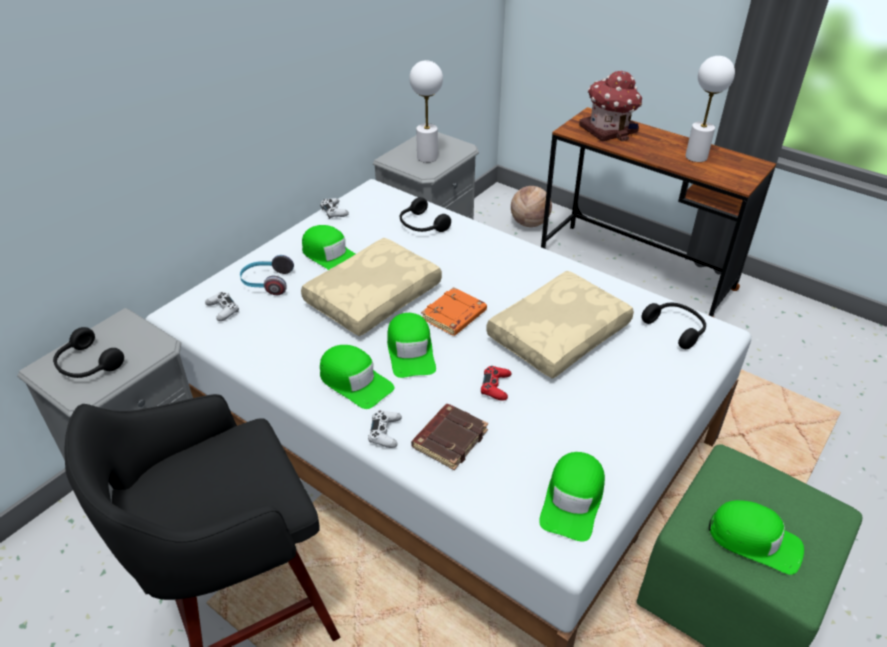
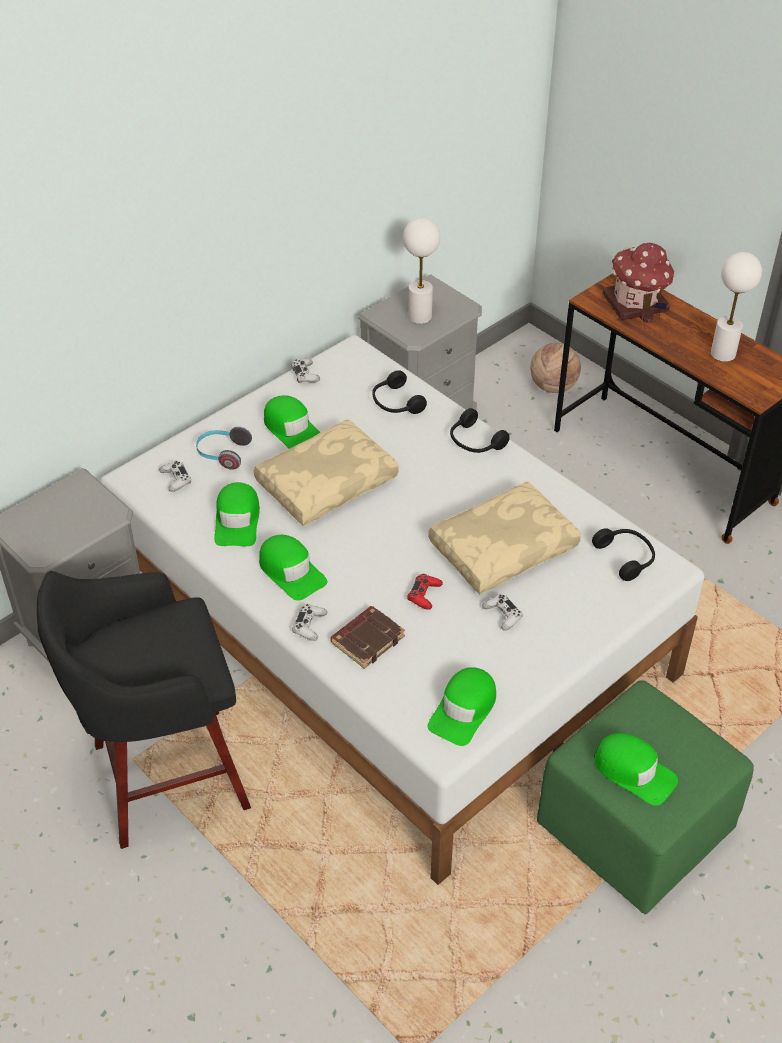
camera: 10 degrees right, 5 degrees up
black headphones [53,327,124,378] -> black headphones moved to [450,408,510,453]
green cap [387,313,436,378] -> green cap moved to [214,482,260,546]
orange book [421,287,487,336] -> none
none -> white game controller [482,594,523,631]

